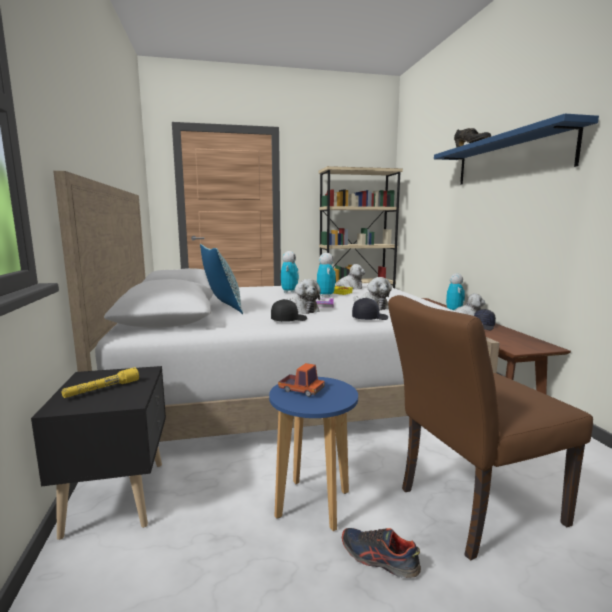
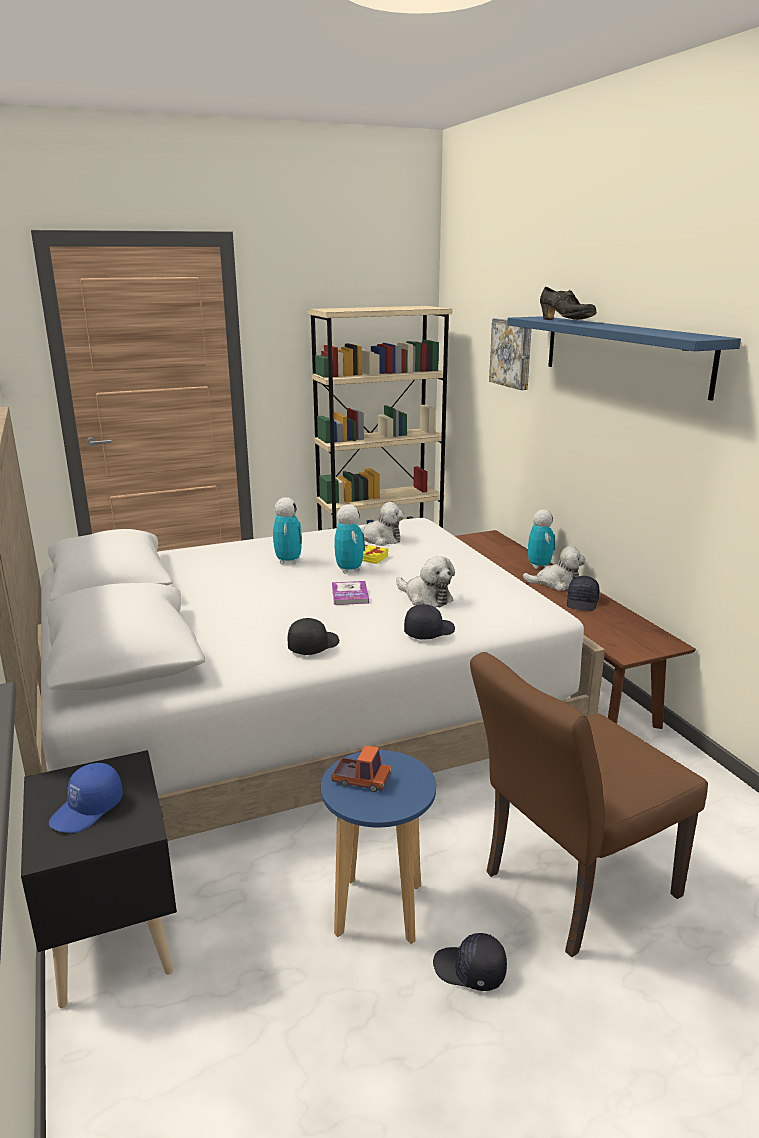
camera: 10 degrees left, 10 degrees up
yellow flashlight [61,367,139,398] -> blue cap [49,763,123,833]
pillow [200,244,243,314] -> none
plush toy [287,279,321,314] -> none
shoe [342,528,421,578] -> black cap [433,933,507,991]
none -> picture [489,318,532,390]

